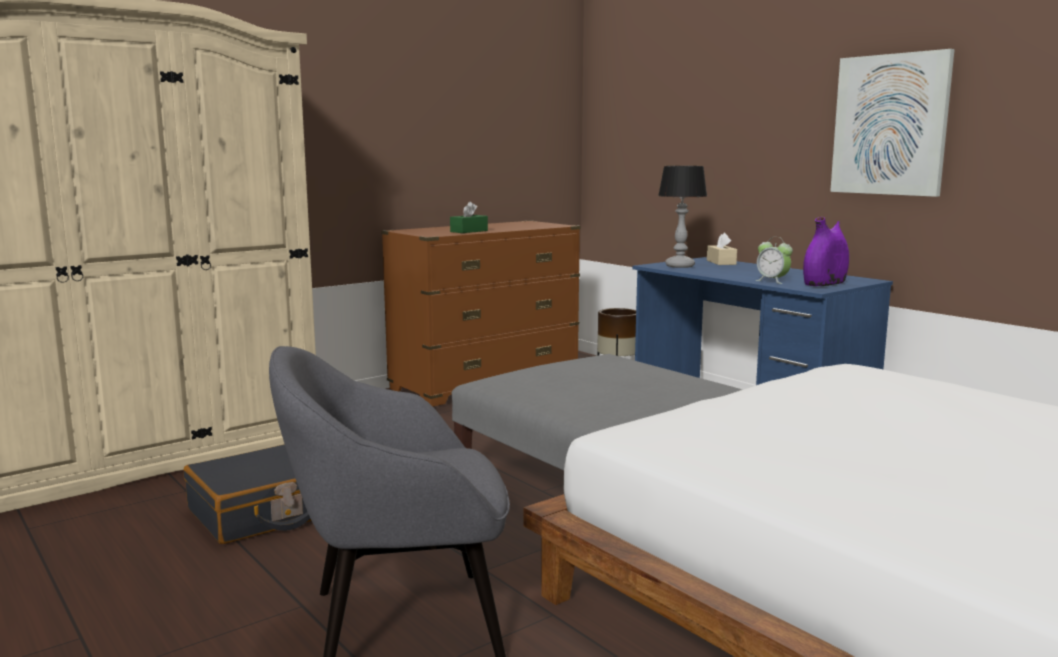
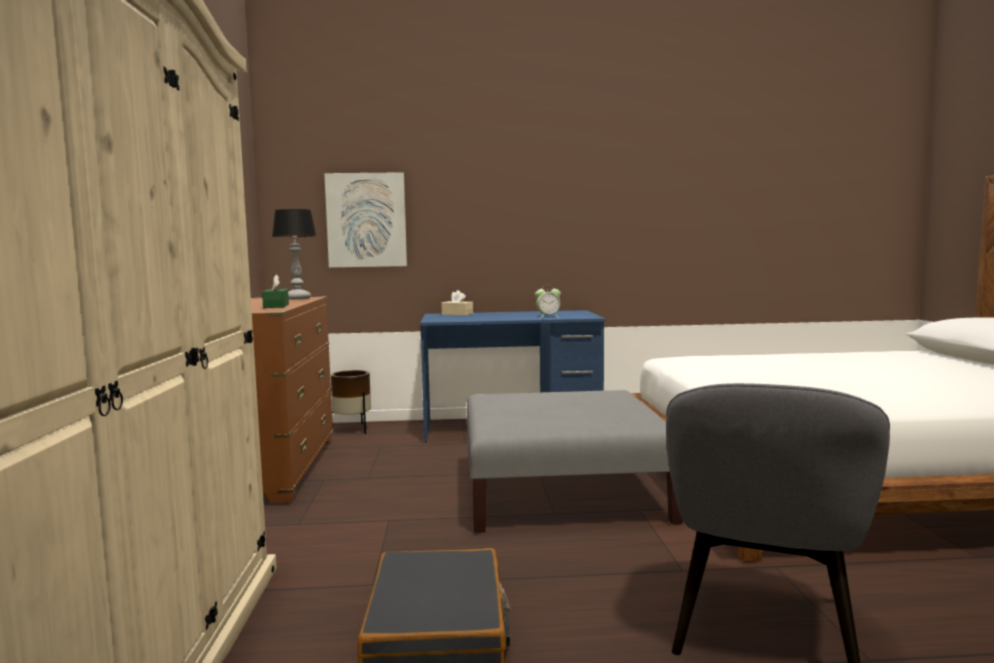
camera: 55 degrees left, 5 degrees down
table lamp [658,166,707,268] -> table lamp moved to [272,209,316,300]
purple vase [803,217,849,286] -> none
picture [830,49,955,197] -> picture moved to [324,172,407,268]

